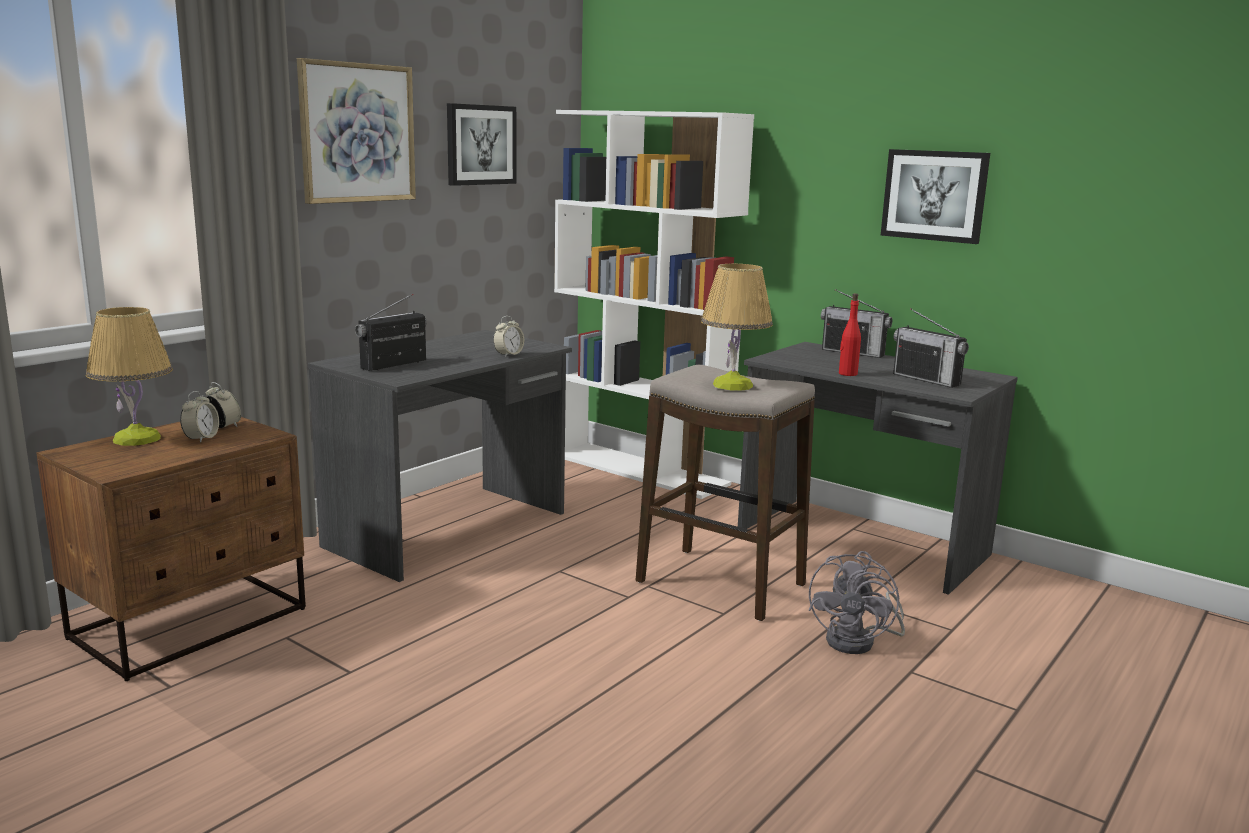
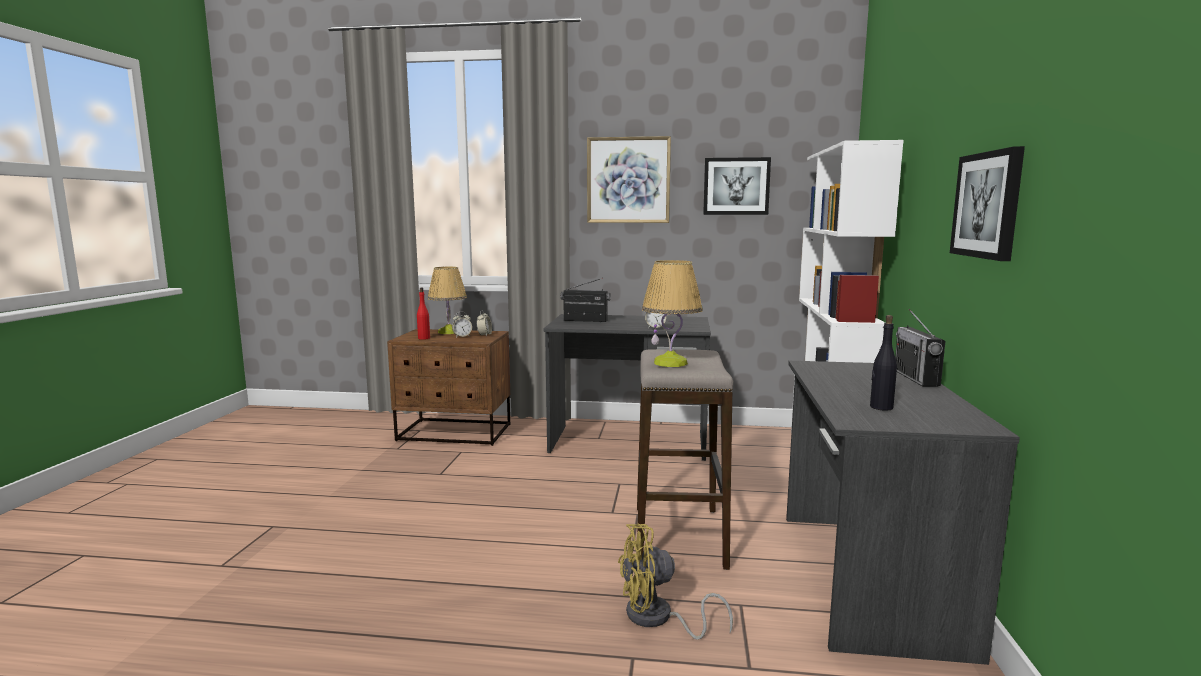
camera: 60 degrees right, 5 degrees down
grey fan [809,551,905,654] -> yellow fan [618,524,733,640]
red bottle [839,293,861,376] -> red bottle moved to [417,288,430,340]
radio [893,308,969,388] -> black bottle [870,315,897,411]

